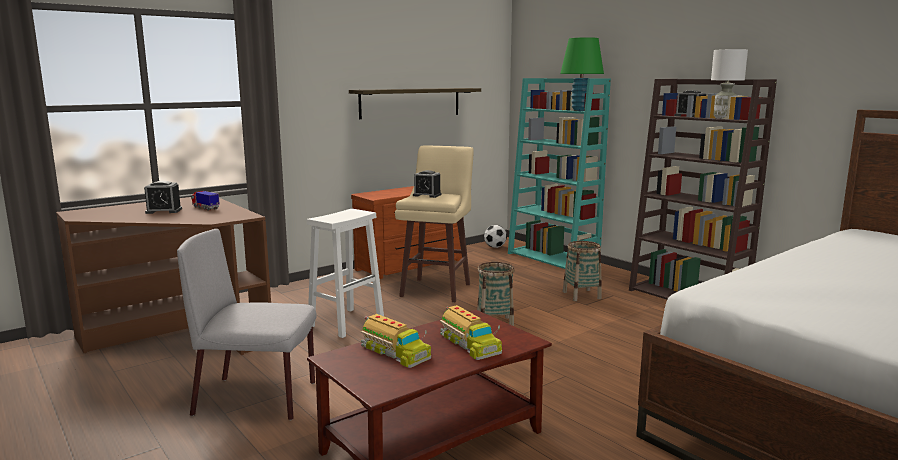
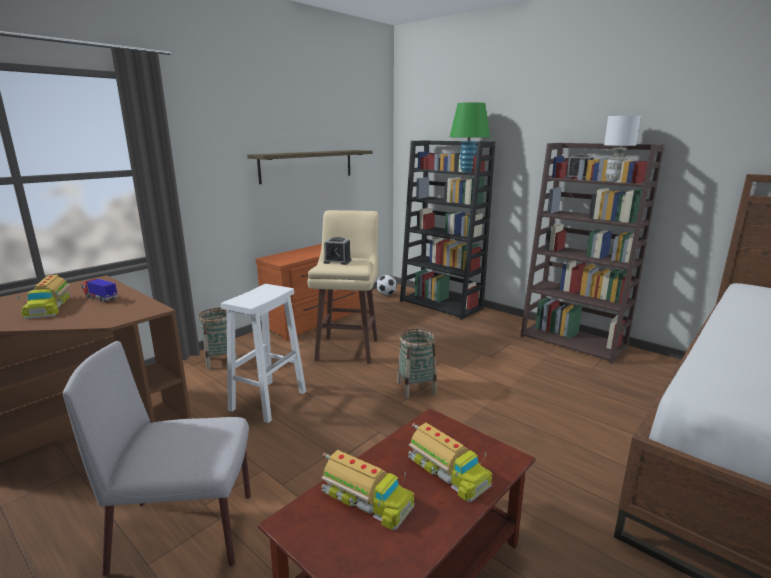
camera: 10 degrees left, 5 degrees up
alarm clock [144,181,182,214] -> toy truck [17,275,70,319]
turquoise bookcase [508,78,611,269] -> black bookcase [400,140,495,320]
basket [563,241,602,301] -> basket moved to [198,308,237,370]

